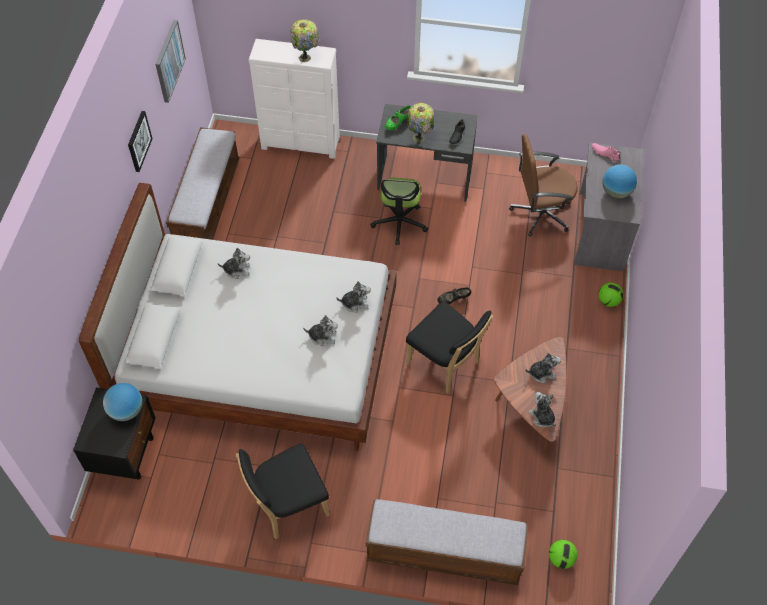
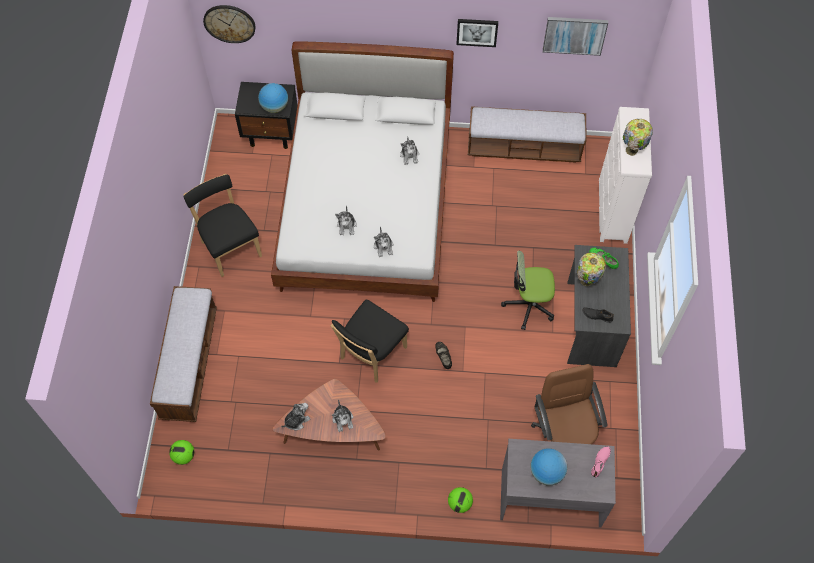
camera: 85 degrees right, 5 degrees up
none -> wall clock [203,5,256,43]

